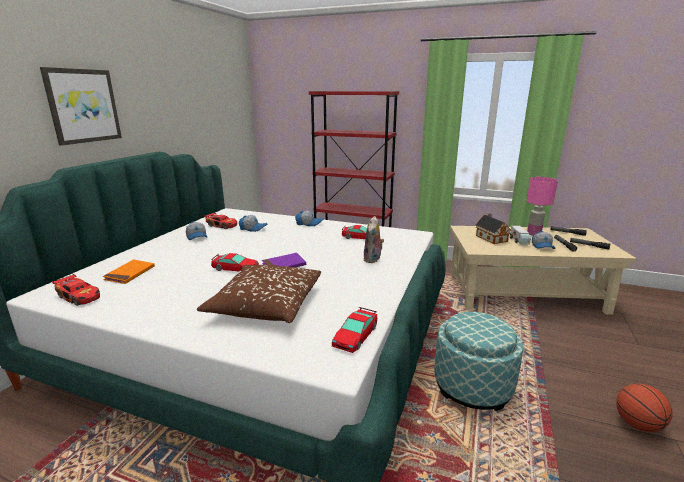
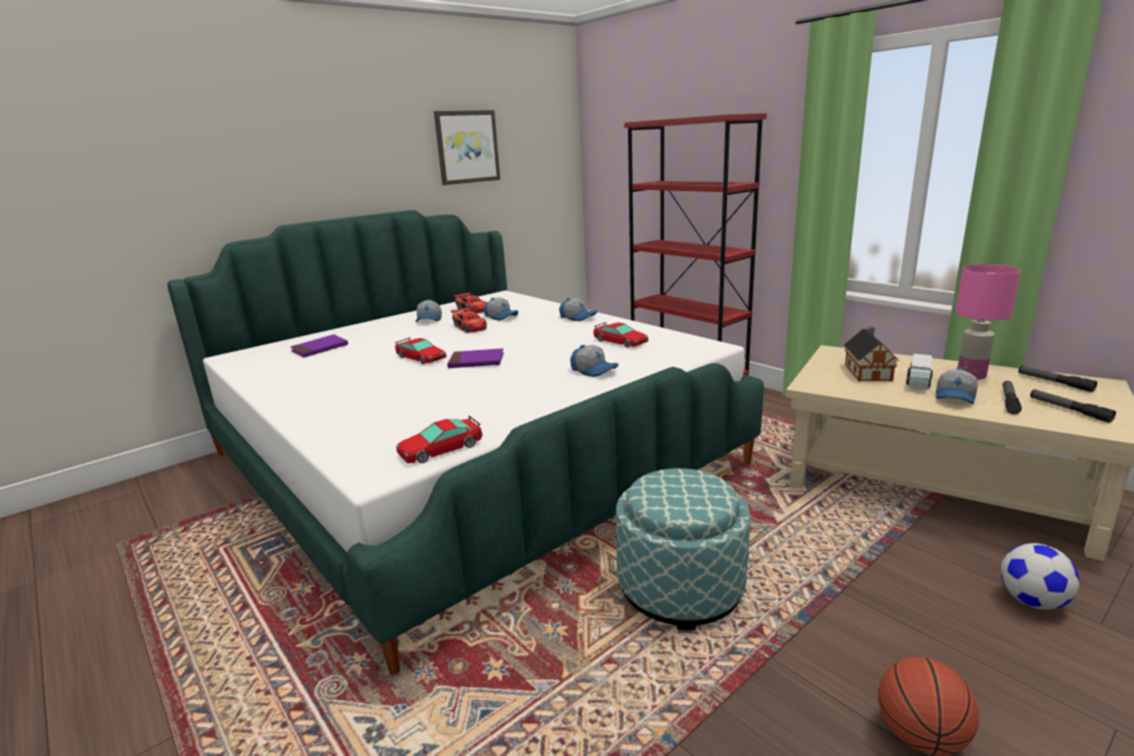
camera: 30 degrees right, 0 degrees up
picture [40,67,122,146] -> picture moved to [434,110,500,185]
toy car [52,274,100,306] -> toy car moved to [451,307,487,333]
orange book [103,260,155,284] -> purple book [290,334,348,358]
brown pillow [197,265,321,323] -> none
plush toy [364,216,384,263] -> cap [570,345,619,377]
none -> football [1001,543,1079,610]

